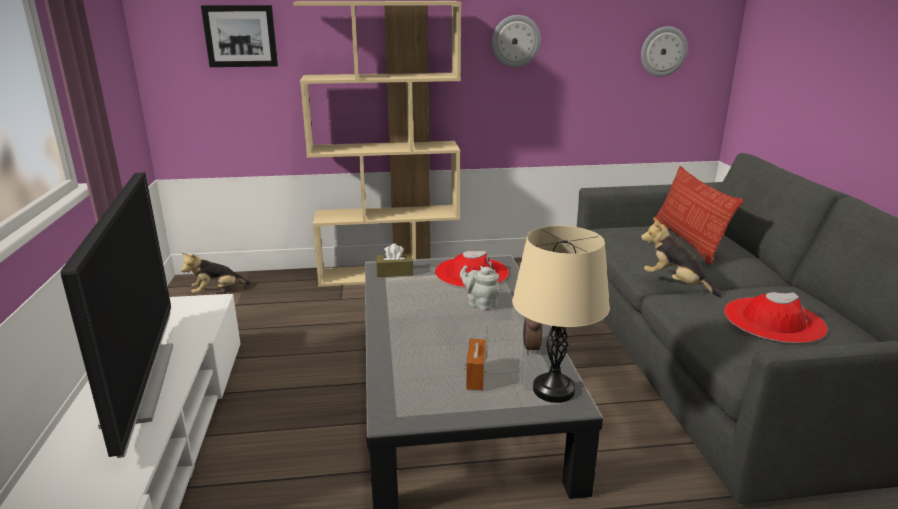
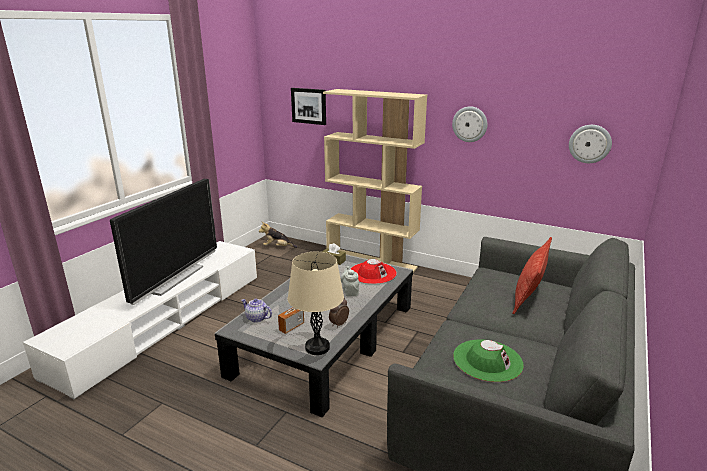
camera: 35 degrees right, 0 degrees up
plush toy [641,217,722,297] -> none
red hat [724,292,827,343] -> green hat [453,339,524,382]
none -> teapot [241,299,272,323]

